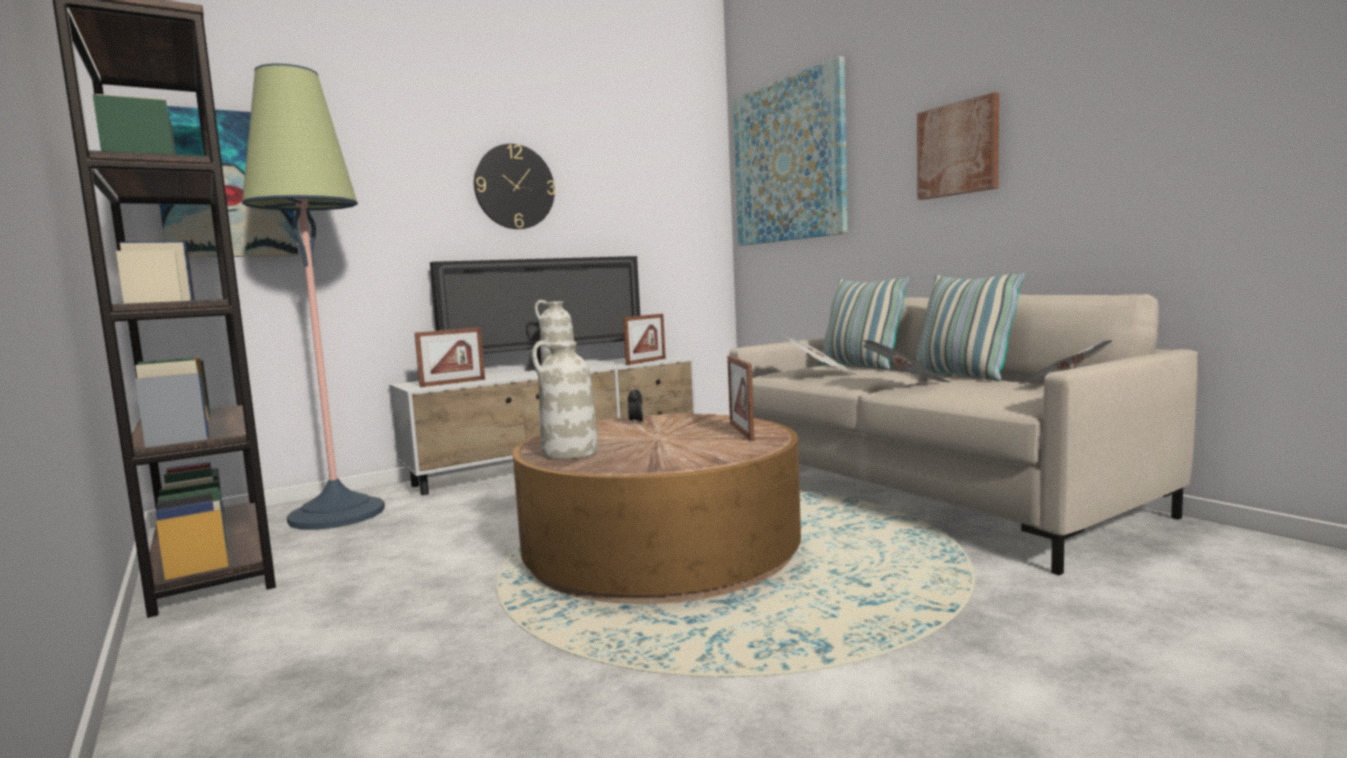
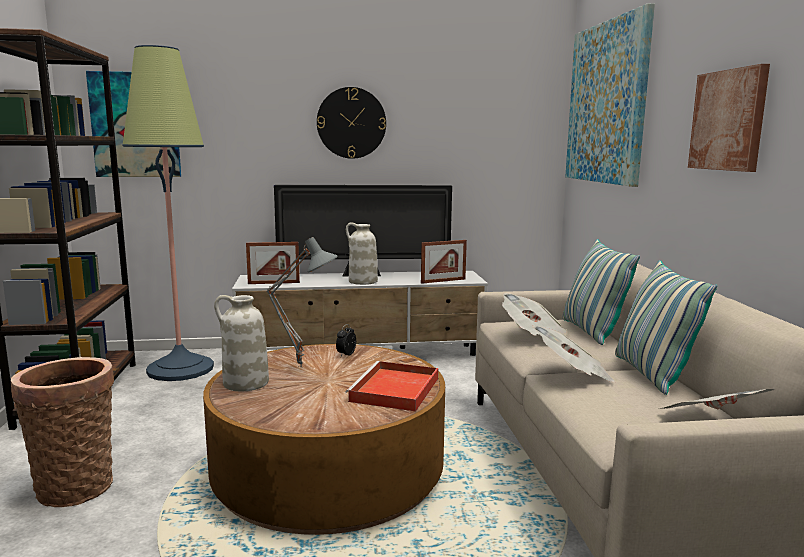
camera: 25 degrees right, 5 degrees up
picture frame [727,355,754,441] -> red tray [345,361,439,412]
none -> basket [11,357,114,507]
none -> grey table lamp [266,237,338,368]

